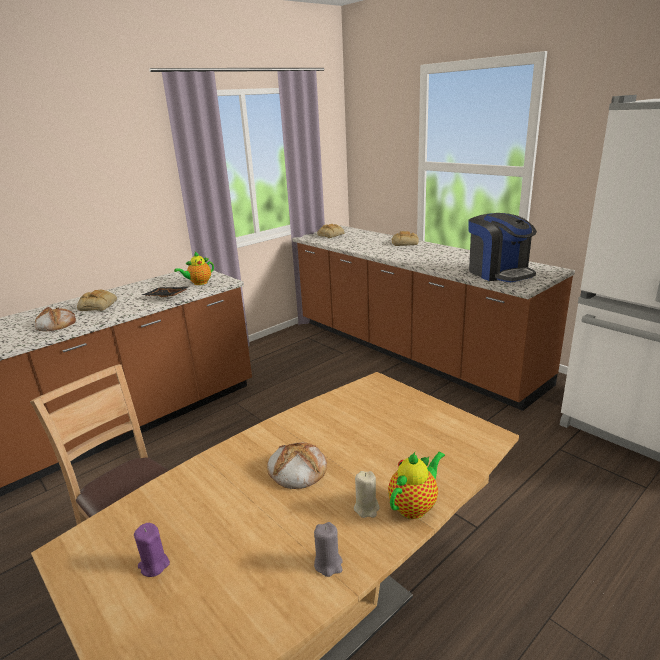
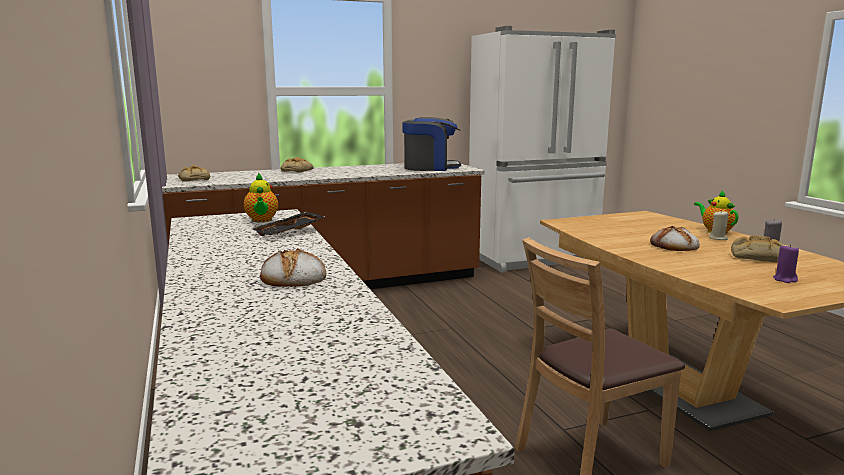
camera: 70 degrees left, 10 degrees down
bread [77,290,117,311] -> bread moved to [731,236,784,263]

